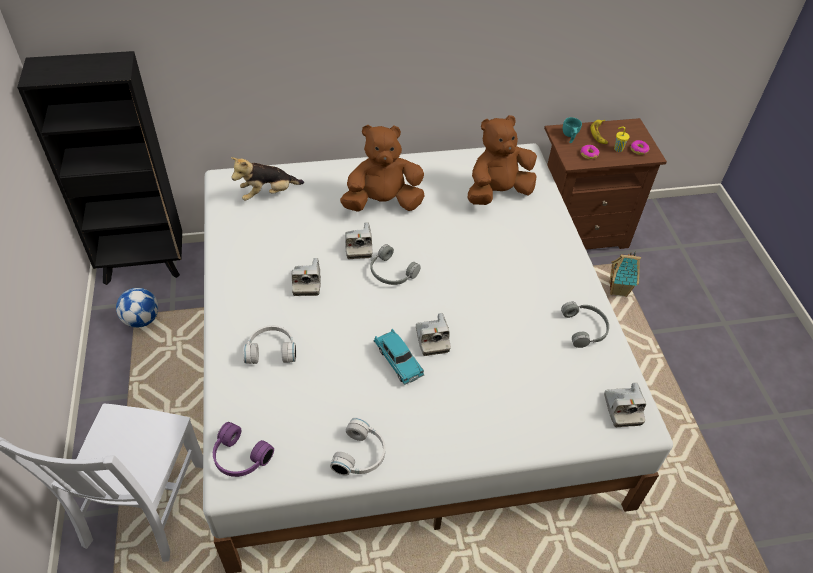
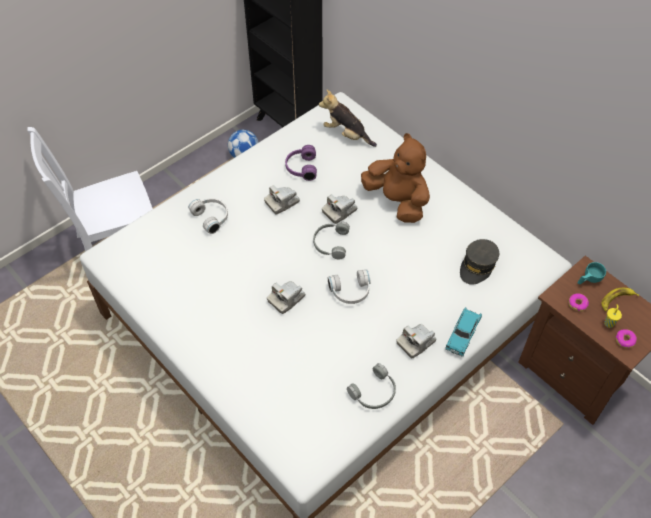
camera: 60 degrees right, 5 degrees up
purple headphones [213,422,274,477] -> purple headphones moved to [285,145,317,181]
white headphones [330,418,385,476] -> white headphones moved to [328,269,371,304]
turquoise toy car [374,329,424,385] -> turquoise toy car moved to [445,307,482,357]
brown plush toy [468,115,537,205] -> grey cap [460,239,499,285]
camera [604,382,646,427] -> camera moved to [396,324,436,358]
toy house [610,251,641,297] -> none

